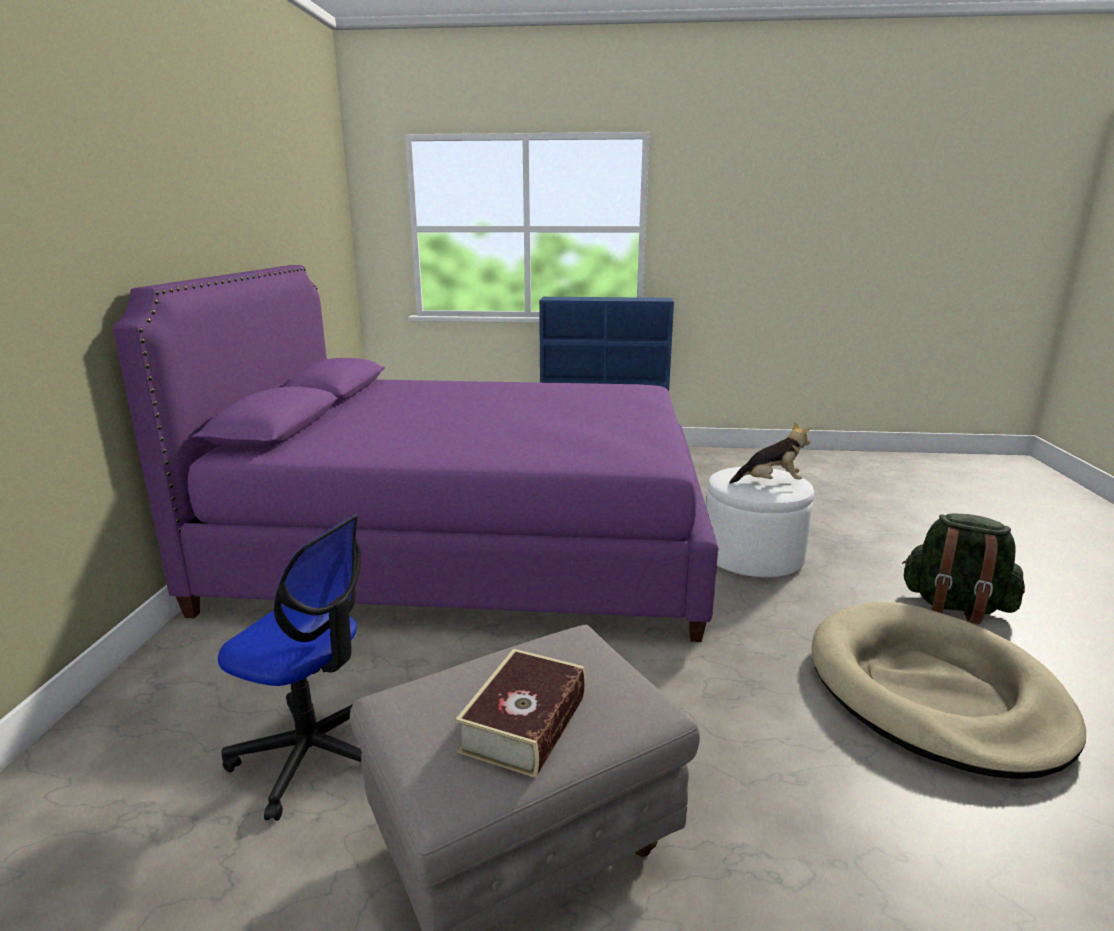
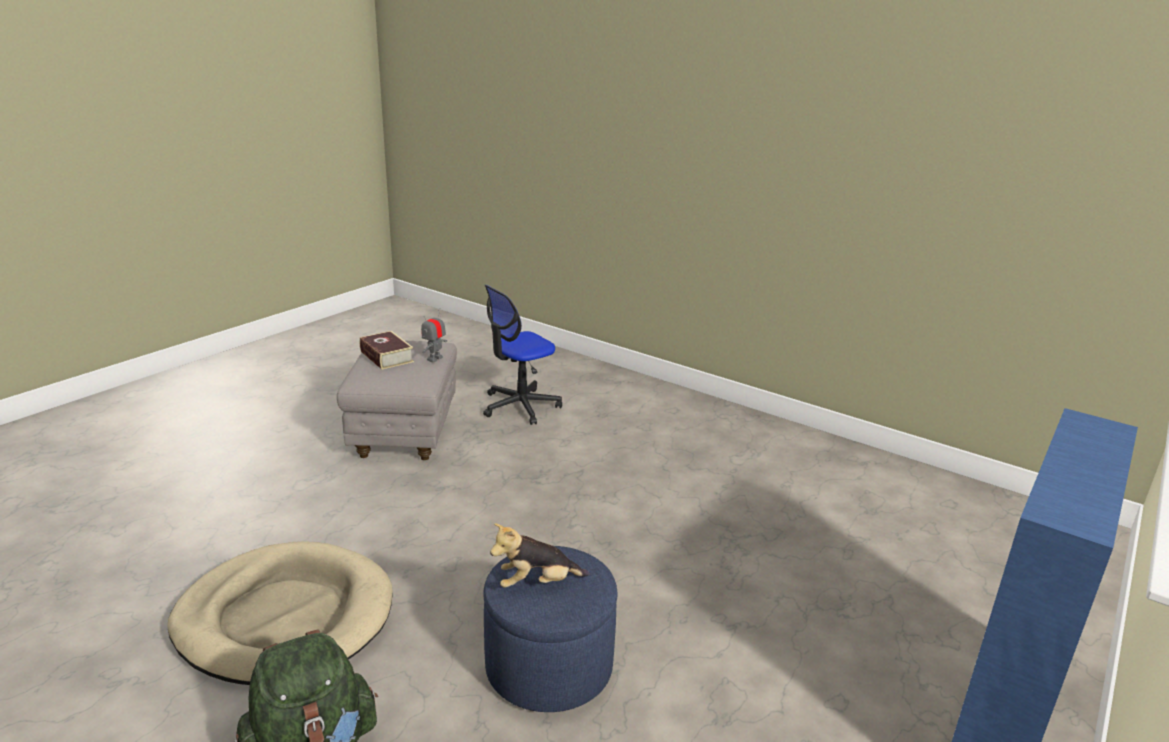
camera: 120 degrees right, 5 degrees up
purple bed [113,265,718,642] -> none
white ottoman [706,467,814,577] -> blue ottoman [483,546,617,712]
plush toy [729,422,811,484] -> plush toy turned 45 degrees clockwise [490,523,589,588]
none -> toy robot [421,308,447,363]

